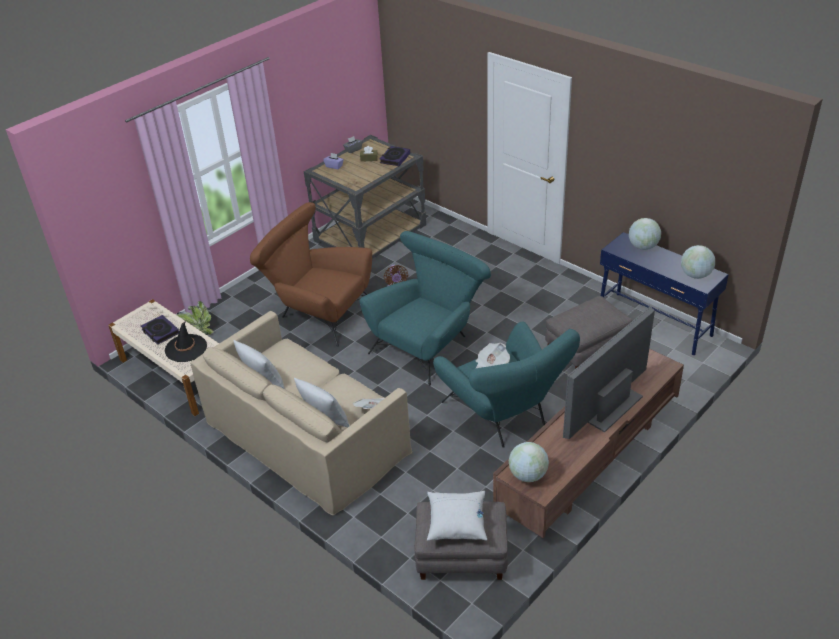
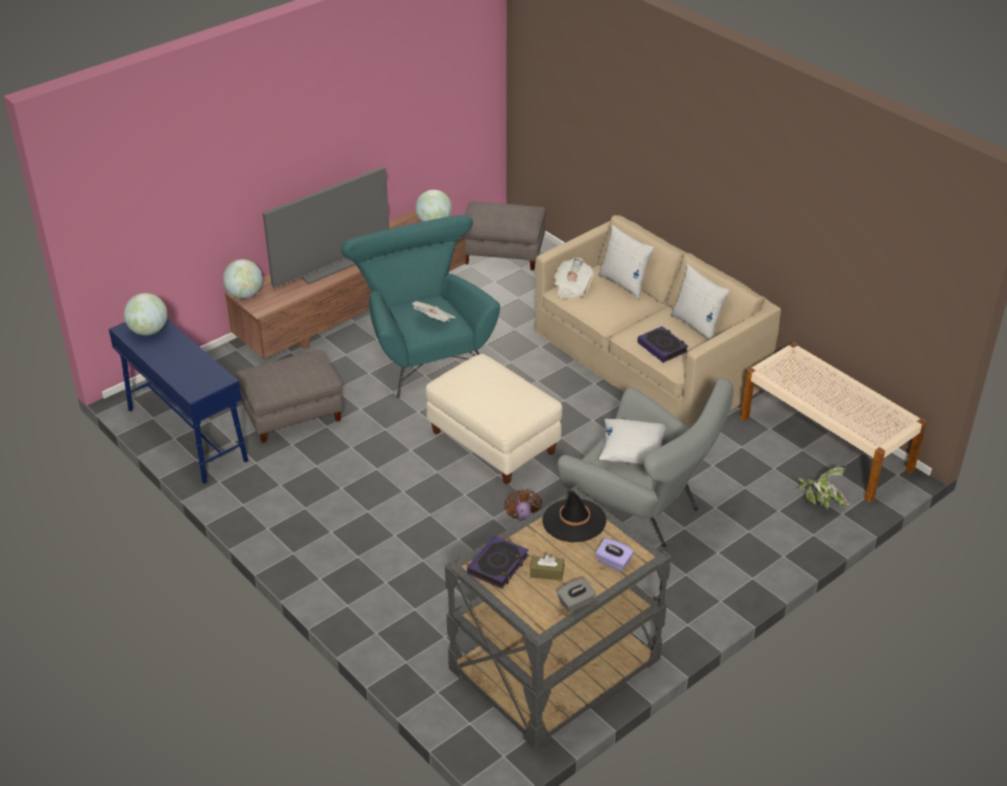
camera: 175 degrees left, 0 degrees up
book [141,315,179,345] -> book moved to [637,326,688,363]
black hat [165,321,207,362] -> black hat moved to [542,490,607,542]
brown armchair [250,202,372,347] -> grey armchair [557,378,733,547]
turquoise armchair [360,231,491,386] -> beige ottoman [426,354,562,485]
grey pillow [427,491,487,541] -> grey pillow moved to [599,419,666,464]
globe [629,218,661,250] -> globe moved to [223,259,263,299]

